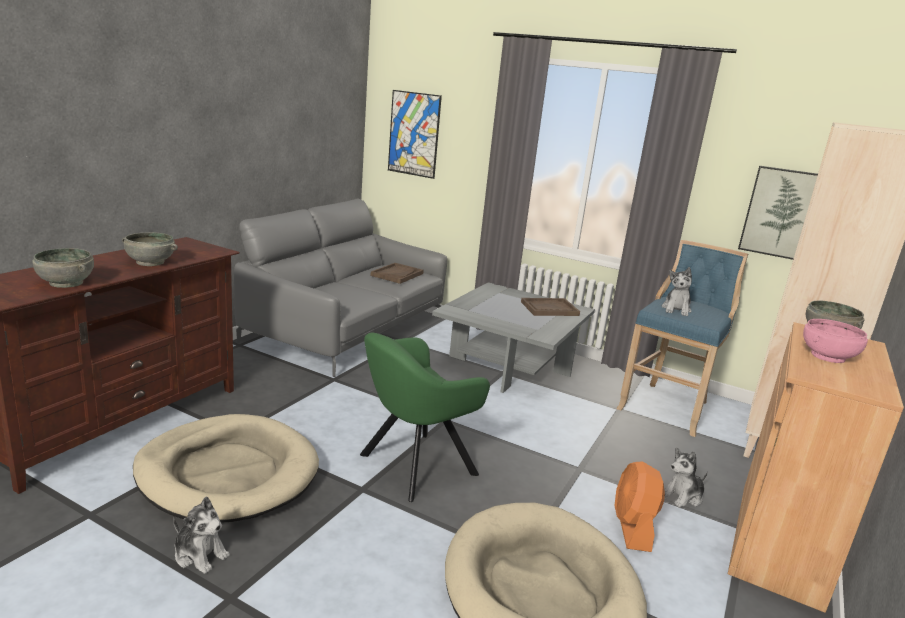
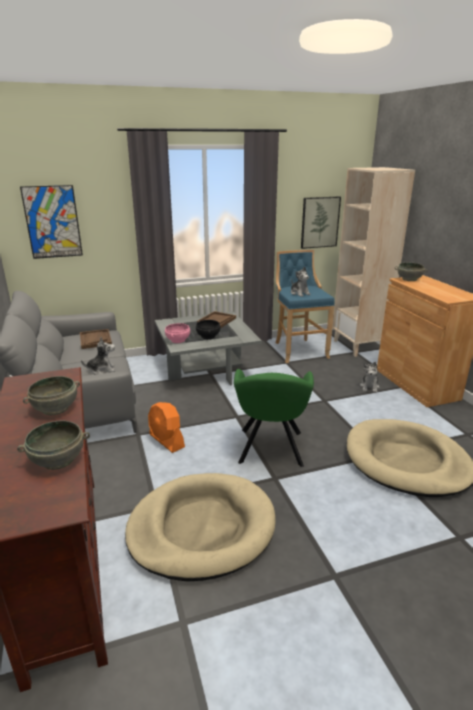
camera: 45 degrees left, 5 degrees up
plush toy [173,496,230,574] -> plush toy moved to [81,337,115,375]
orange fan [614,461,665,552] -> orange fan moved to [148,402,185,453]
pink bowl [803,319,868,363] -> pink bowl moved to [165,323,190,343]
none -> black bowl [196,320,220,339]

